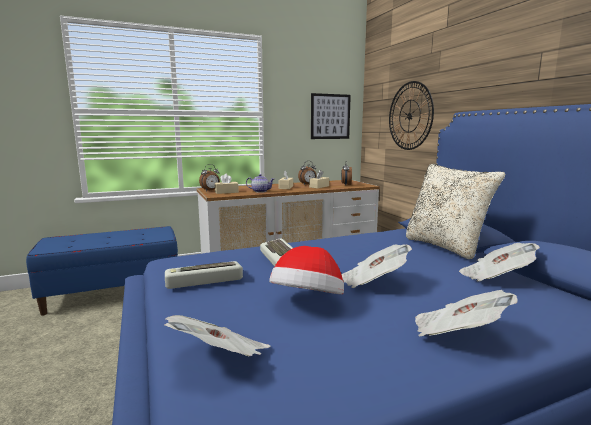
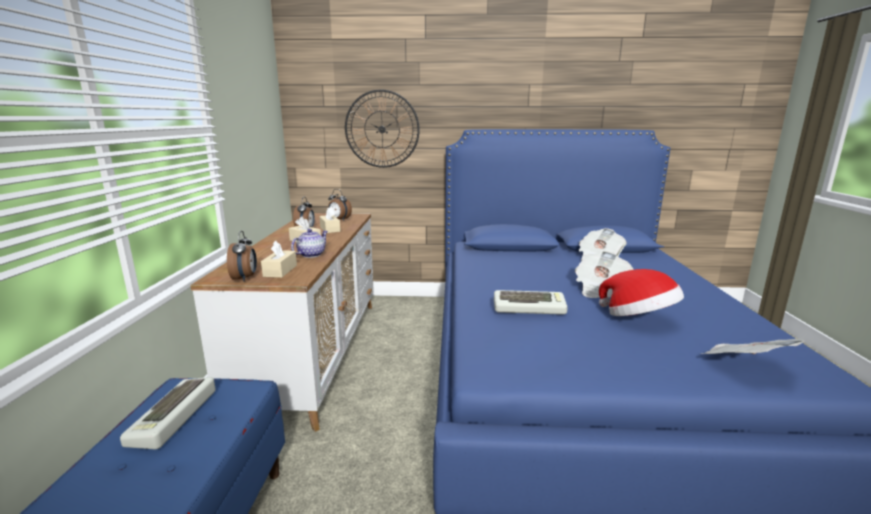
camera: 65 degrees left, 5 degrees up
keyboard [165,261,243,289] -> keyboard moved to [120,377,216,450]
picture [311,93,351,139] -> none
beige pillow [406,164,506,259] -> none
newspaper [415,290,518,336] -> none

